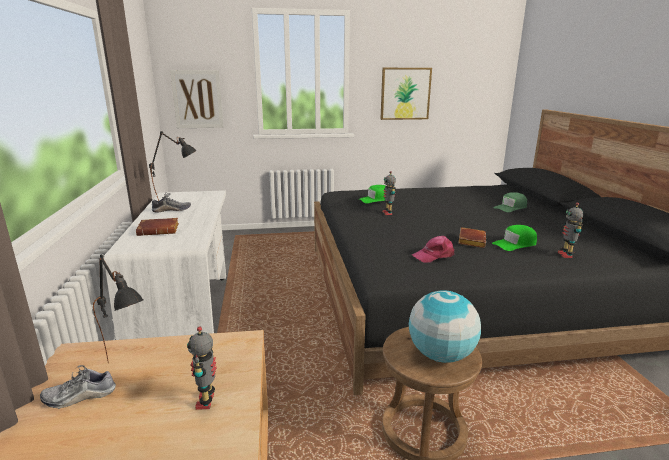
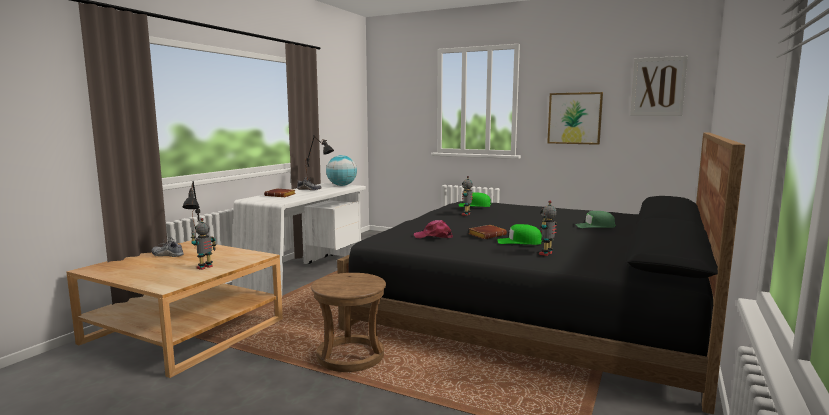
camera: 35 degrees right, 10 degrees down
picture [170,70,224,128] -> picture moved to [630,56,688,116]
globe [409,290,481,363] -> globe moved to [326,155,357,186]

